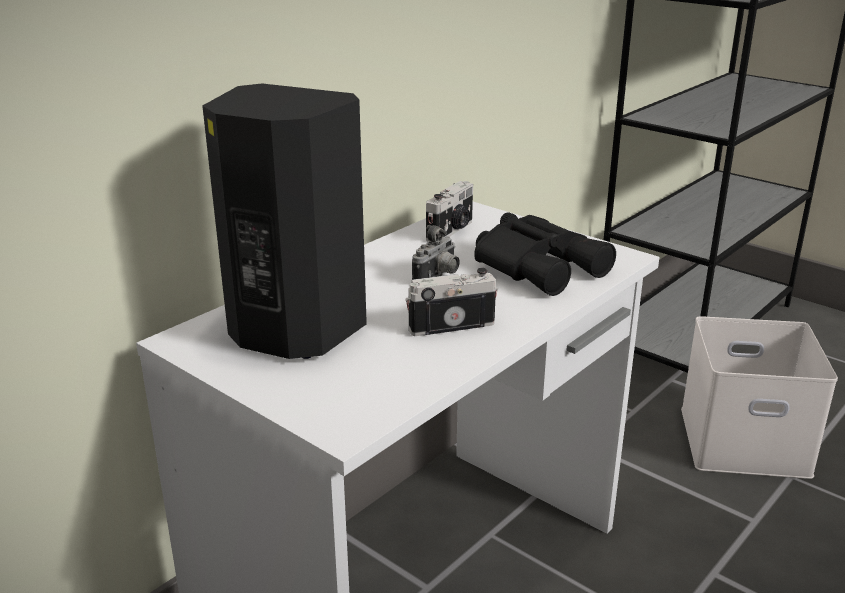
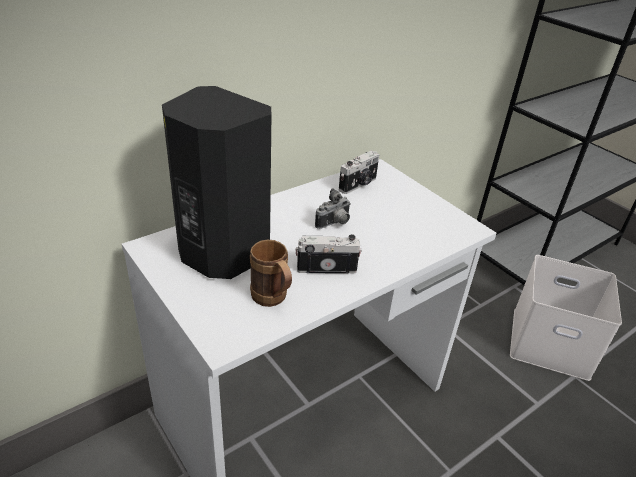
camera: 10 degrees right, 10 degrees up
black binoculars [474,212,616,296] -> none
none -> brown mug [250,240,292,307]

